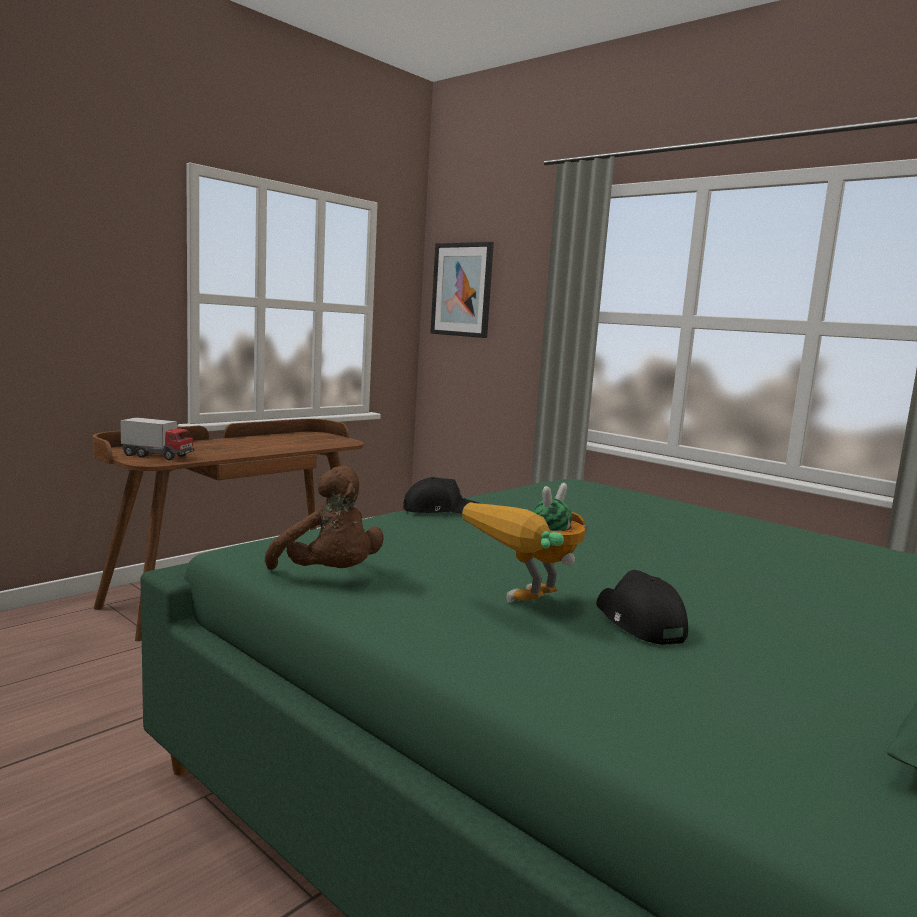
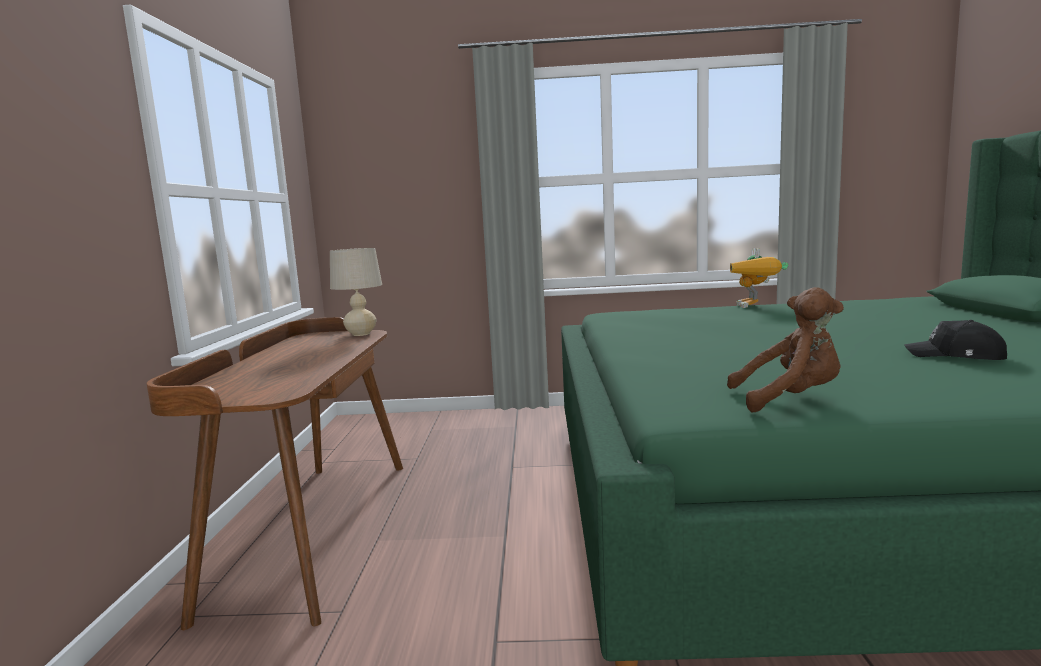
camera: 40 degrees left, 0 degrees up
toy truck [120,417,194,460] -> none
black cap [403,477,480,513] -> none
picture [430,242,494,338] -> none
toy robot [462,483,588,603] -> toy robot moved to [730,248,788,308]
none -> beige table lamp [330,248,382,336]

